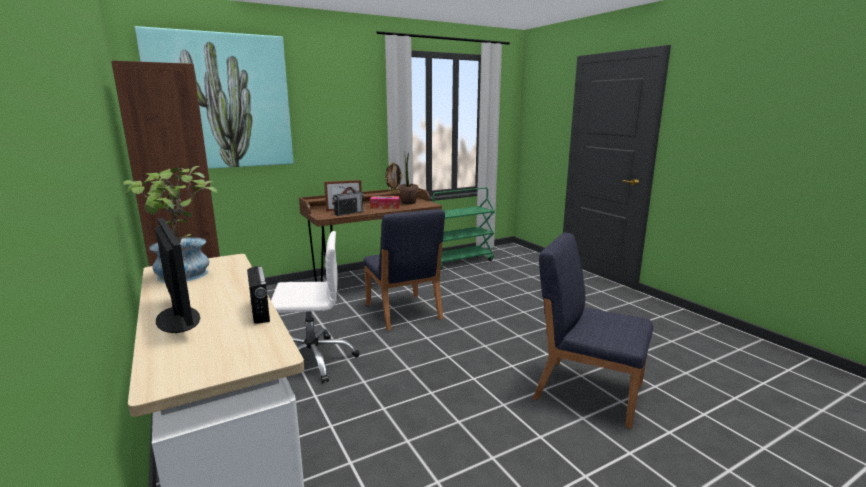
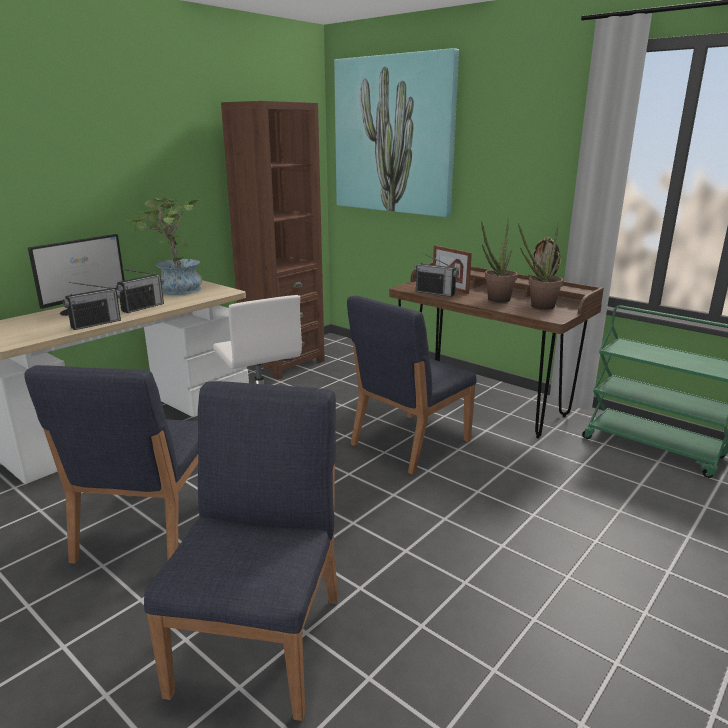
camera: 70 degrees right, 5 degrees up
tissue box [370,196,400,209] -> potted plant [481,217,517,303]
none -> blue chair [24,365,198,564]
none -> radio [116,269,164,313]

